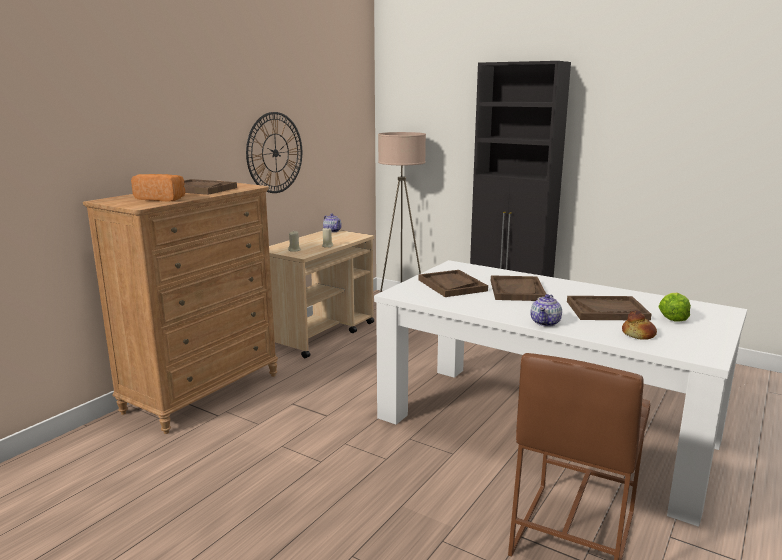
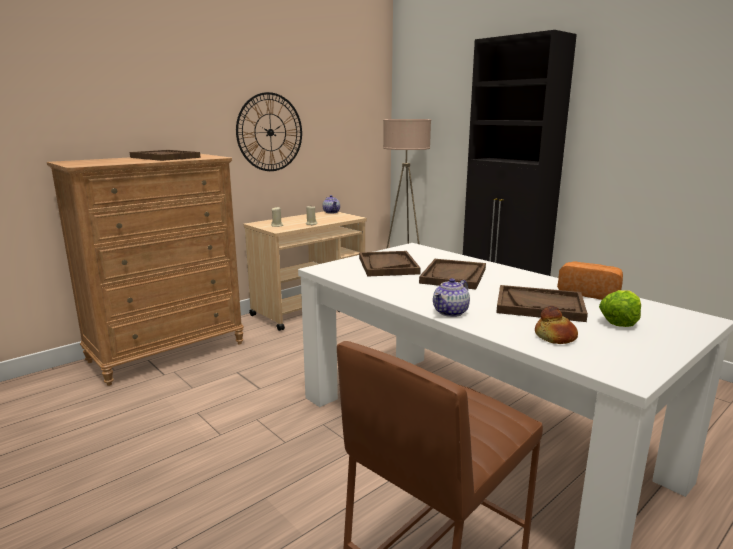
camera: 15 degrees right, 0 degrees up
bread [131,174,185,202] -> bread moved to [557,262,623,300]

